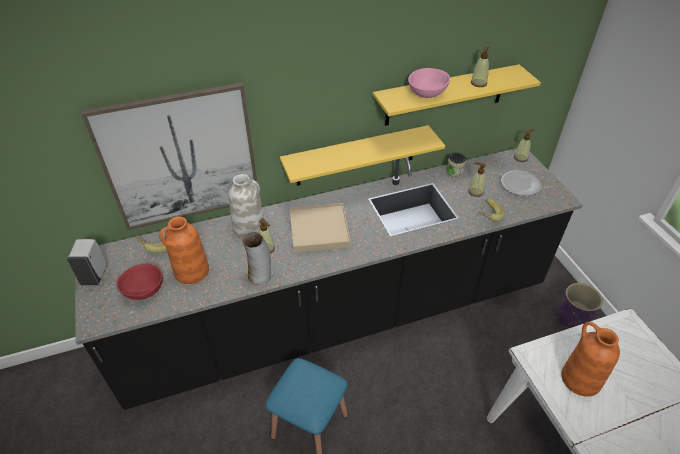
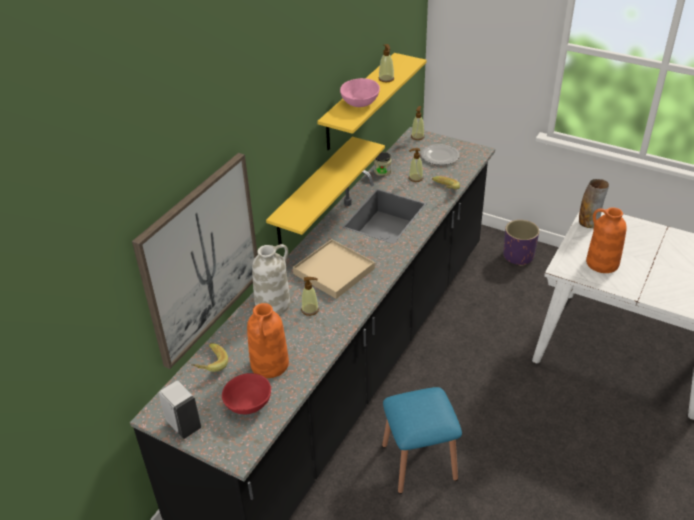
camera: 40 degrees left, 5 degrees down
vase [241,232,271,285] -> vase moved to [579,179,609,228]

